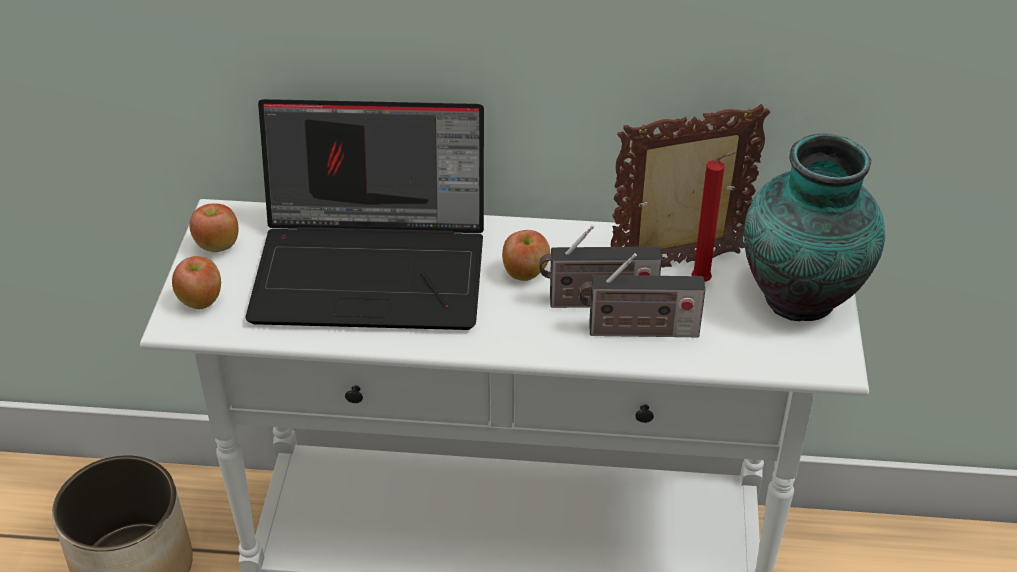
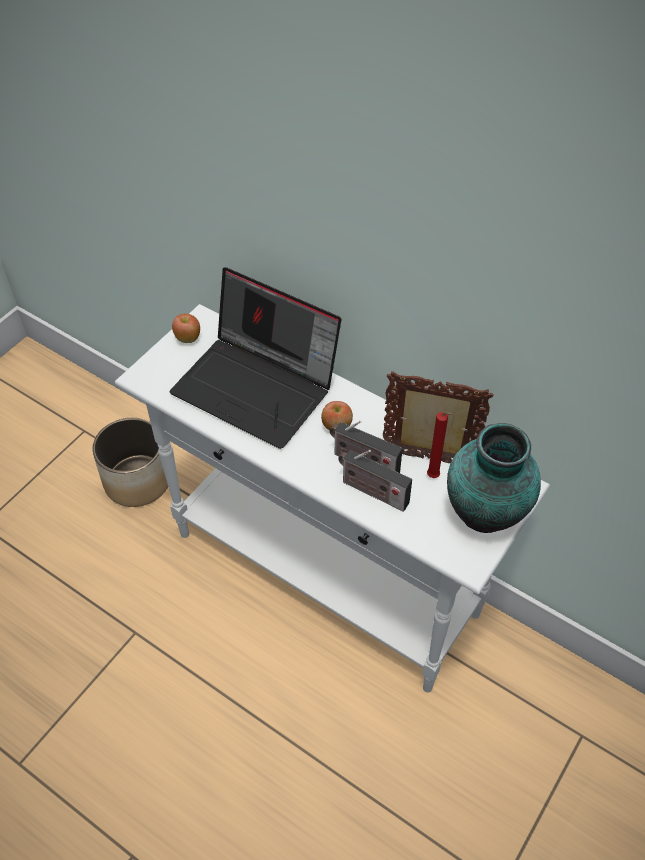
camera: 30 degrees right, 10 degrees up
apple [172,256,221,309] -> none

